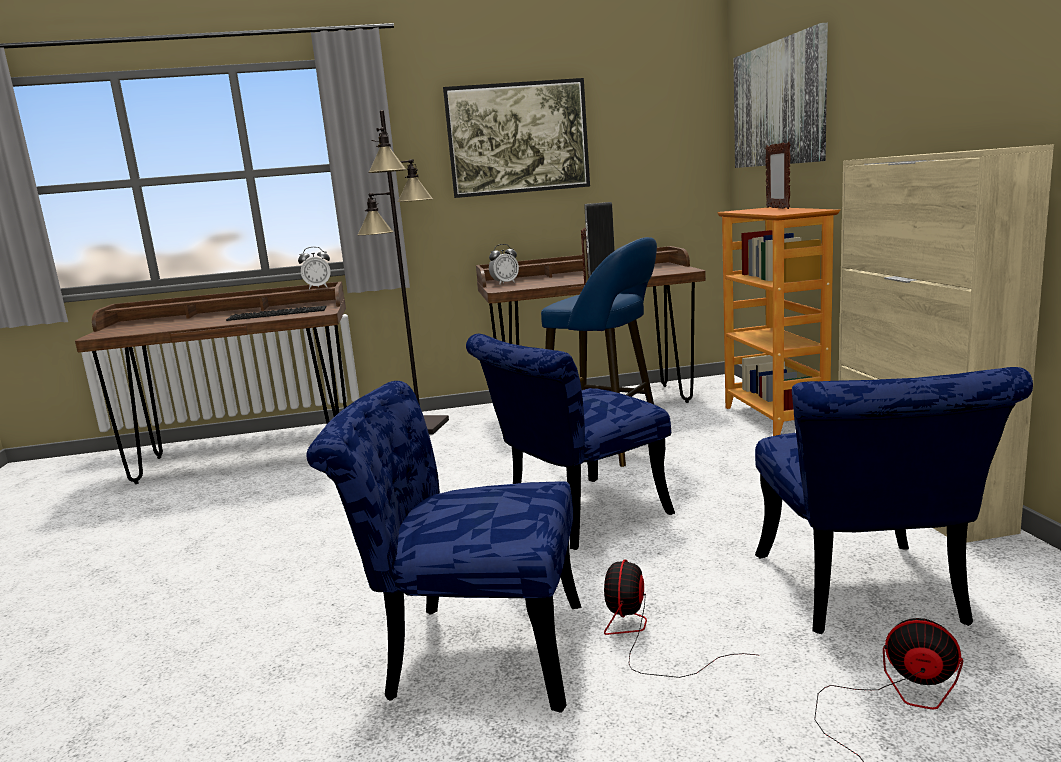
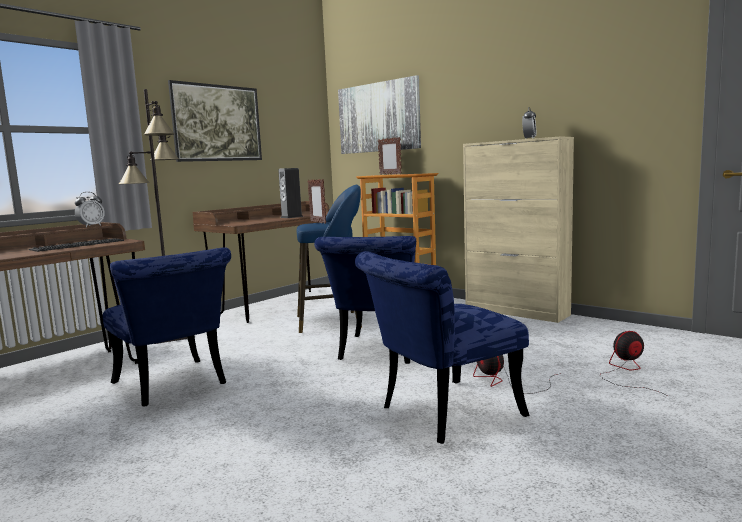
camera: 40 degrees left, 5 degrees down
alarm clock [489,244,519,285] -> alarm clock moved to [522,107,536,138]
blue chair [755,367,1033,634] -> blue chair moved to [103,247,231,407]

